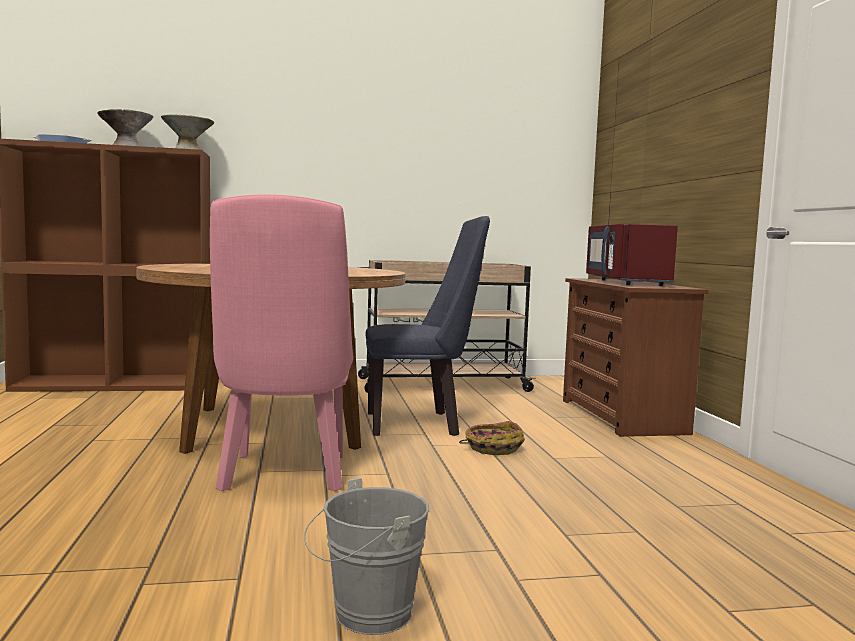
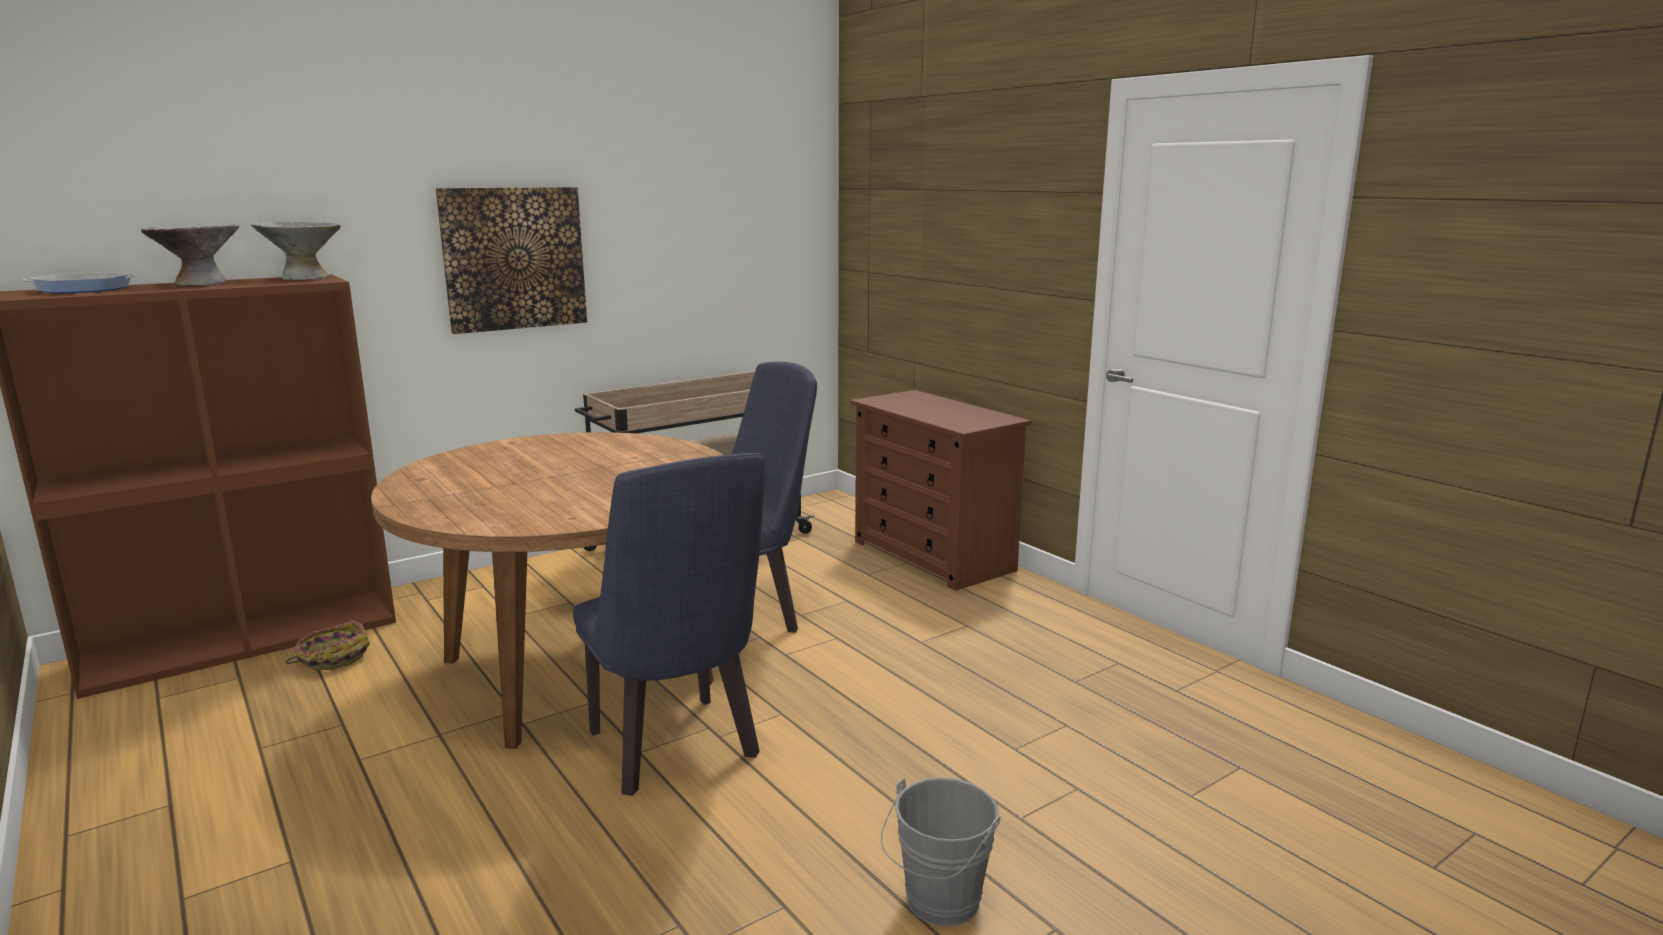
camera: 25 degrees left, 10 degrees up
pink chair [210,194,353,491] -> blue chair [573,453,765,796]
basket [459,421,525,455] -> basket moved to [286,620,370,670]
red microwave [586,224,678,286] -> none
none -> picture [435,187,587,334]

